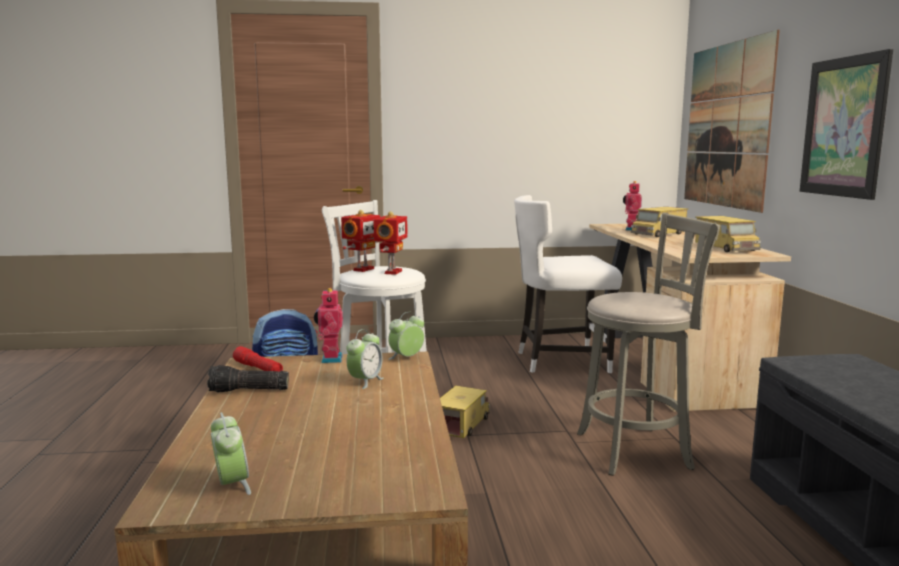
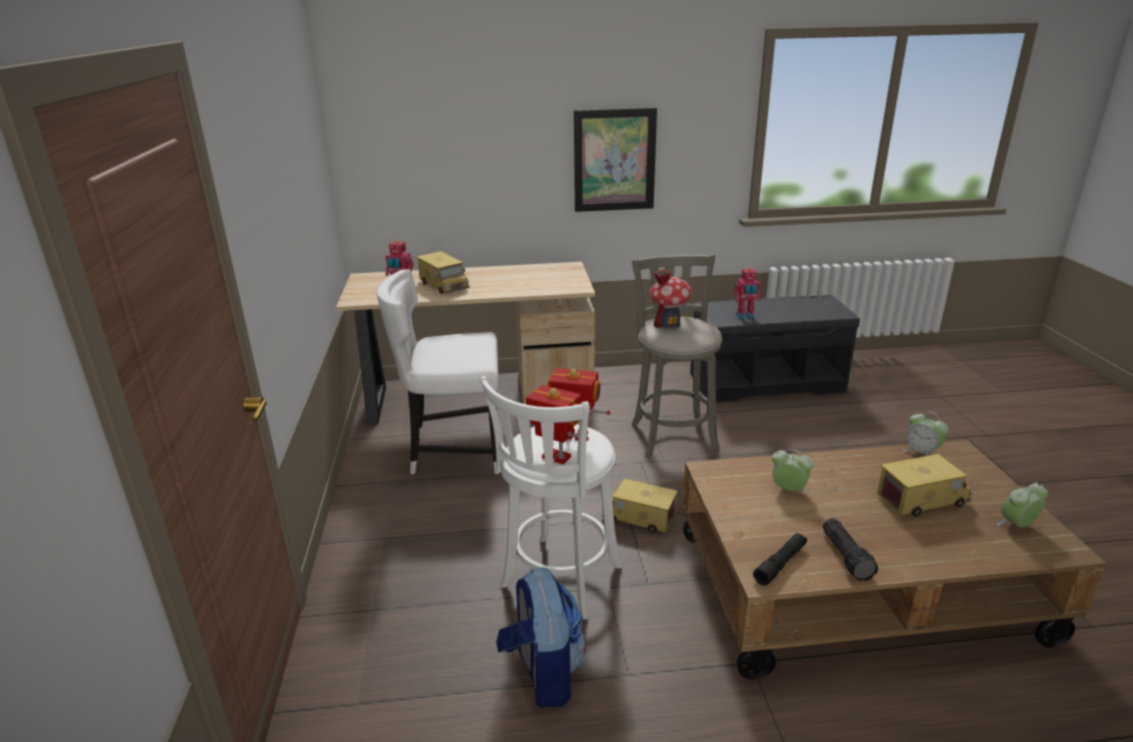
camera: 90 degrees left, 15 degrees up
red flashlight [233,346,283,372] -> black flashlight [753,533,807,586]
toy robot [314,287,343,363] -> toy robot moved to [734,268,761,319]
alarm clock [388,312,424,360] -> alarm clock moved to [903,411,948,456]
white chair [514,195,622,373] -> white chair turned 90 degrees clockwise [377,270,499,475]
picture [684,30,780,213] -> none
toy truck [695,216,761,252] -> toy truck moved to [877,454,973,516]
none -> toy house [649,269,692,329]

